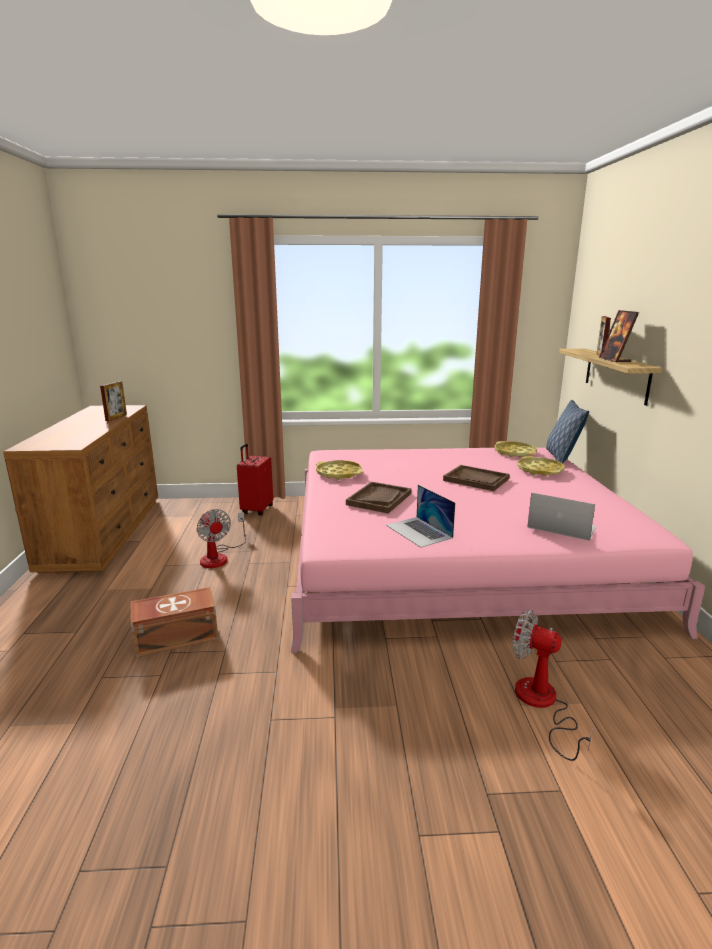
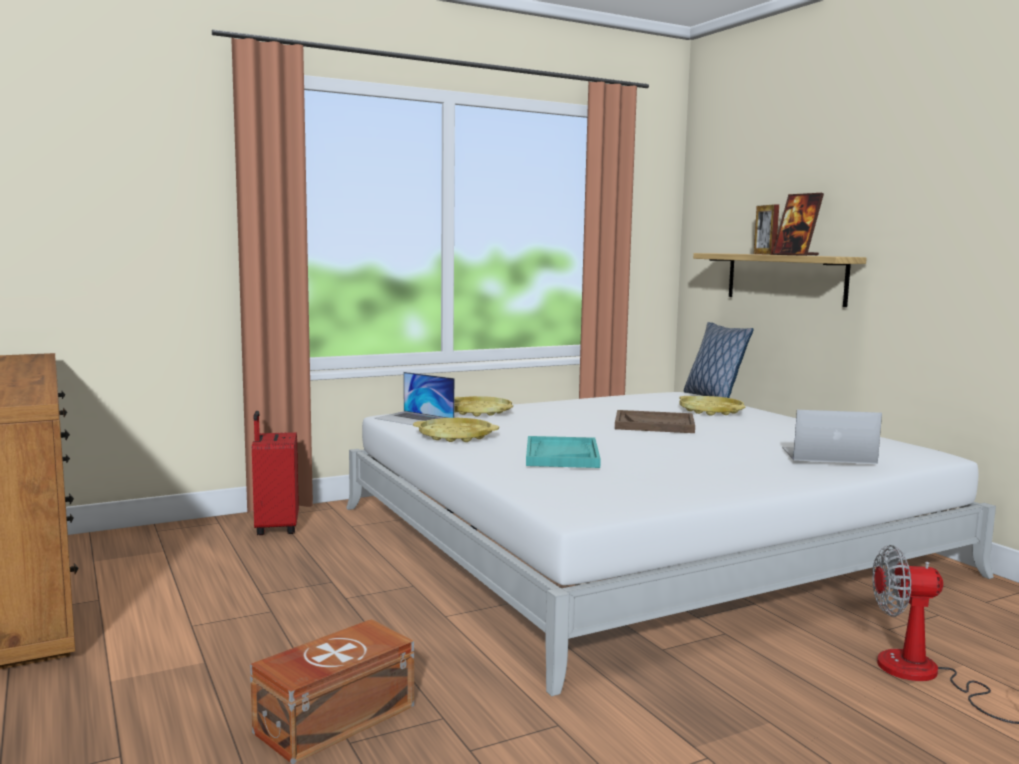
camera: 25 degrees left, 10 degrees down
picture frame [100,381,127,421] -> none
fan [197,509,246,568] -> none
pink bed [291,448,705,653] -> white bed [346,392,996,696]
brown tray [346,482,411,514] -> turquoise tray [526,436,601,468]
laptop [386,485,455,548] -> laptop moved to [374,372,455,425]
yellow tray [495,441,537,457] -> yellow tray moved to [454,396,513,417]

